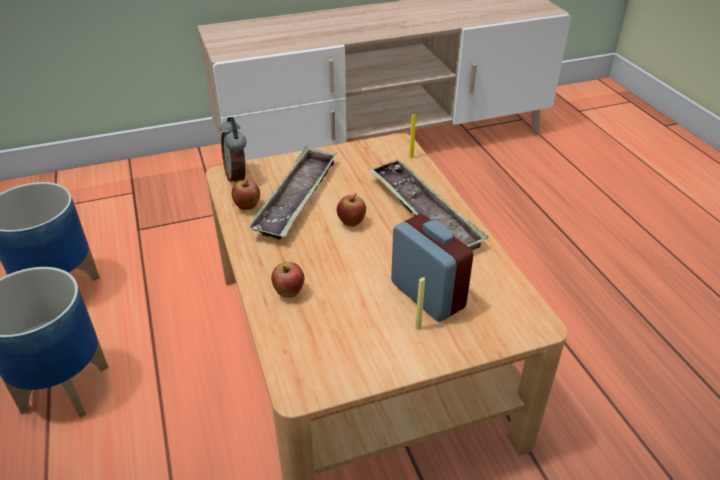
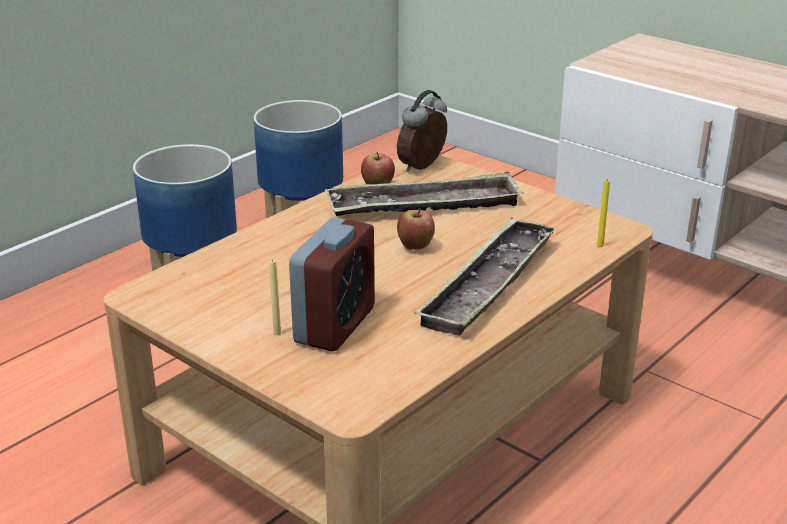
camera: 60 degrees right, 10 degrees down
apple [271,262,305,298] -> none

